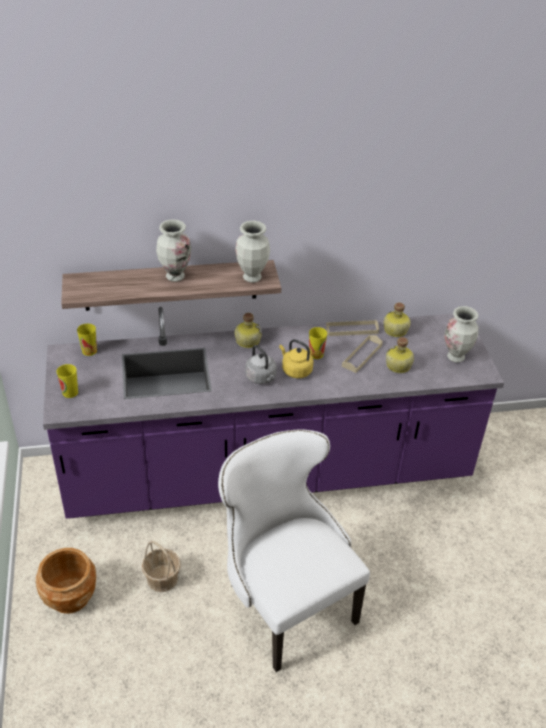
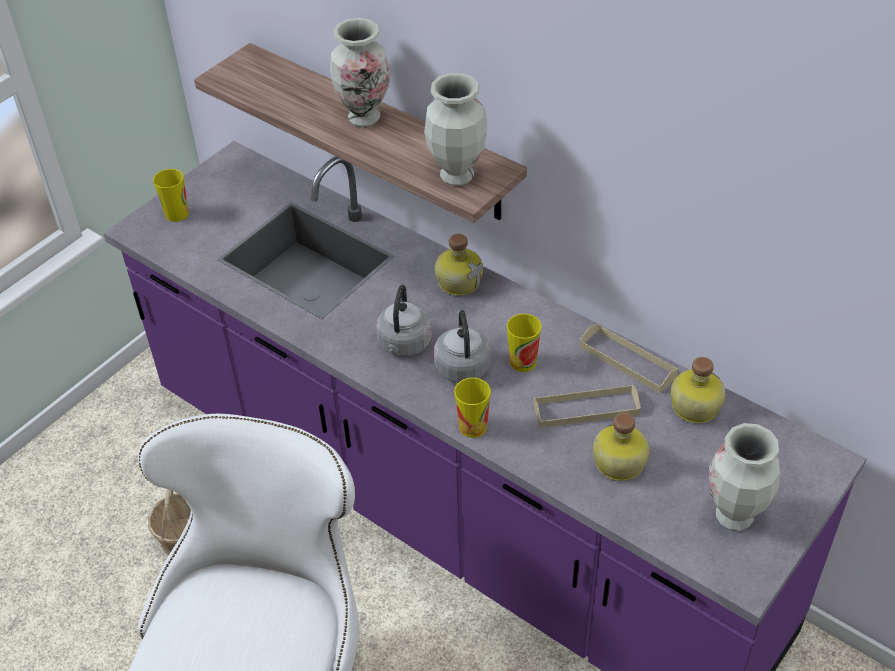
camera: 50 degrees right, 5 degrees up
brown planter [36,548,96,614] -> none
cup [77,324,97,356] -> cup moved to [454,378,491,438]
yellow kettle [279,339,313,378] -> grey kettle [434,310,490,383]

